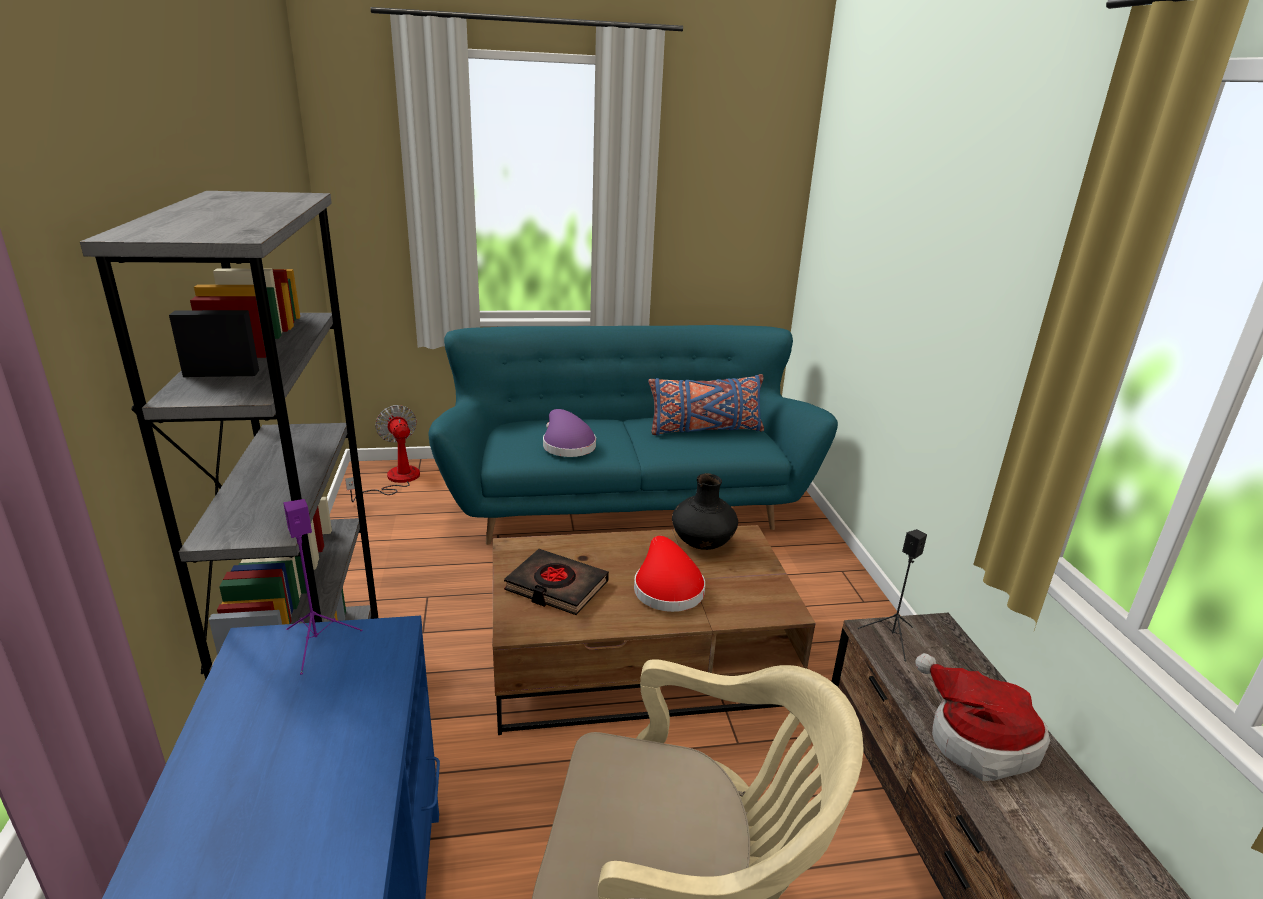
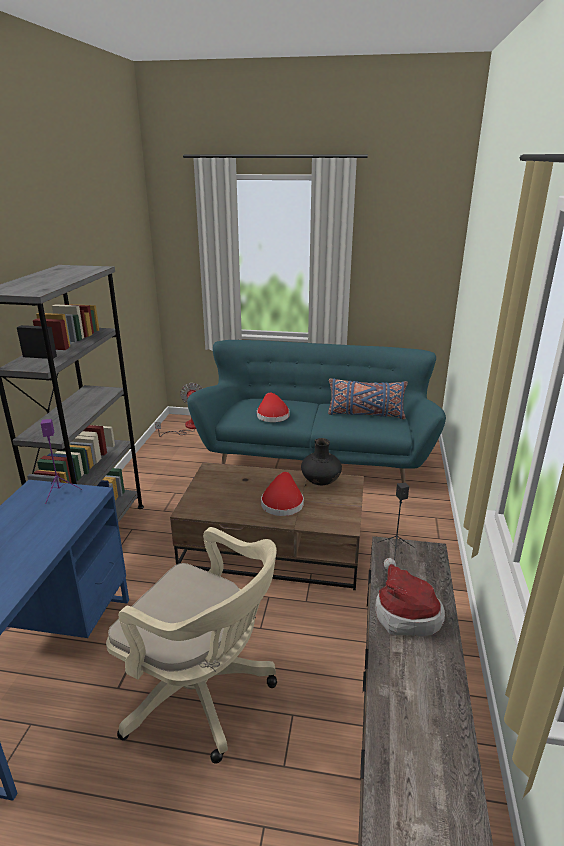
camera: 20 degrees right, 0 degrees up
black book [504,549,609,615] -> none
purple hat [543,409,596,457] -> red hat [257,393,289,422]

